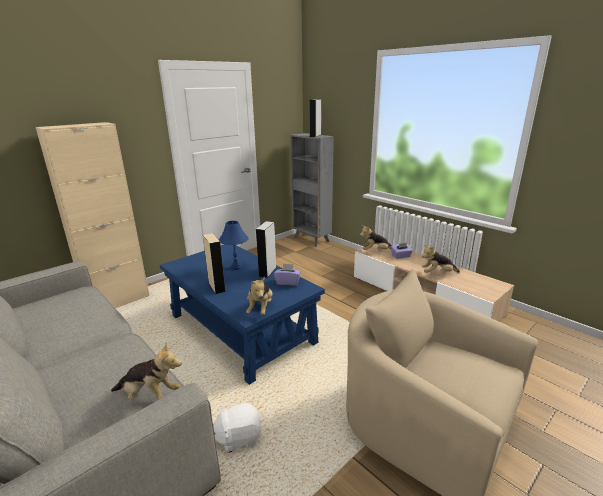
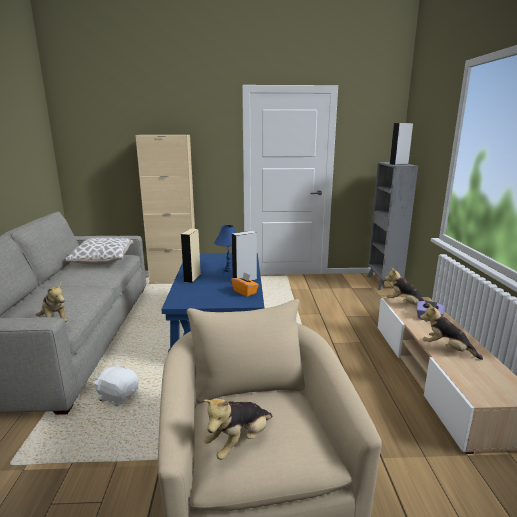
camera: 40 degrees right, 5 degrees down
plush toy [246,277,272,315] -> plush toy moved to [203,398,273,460]
purple tissue box [274,264,301,286] -> orange tissue box [231,272,259,297]
none -> pillow [65,238,134,265]

